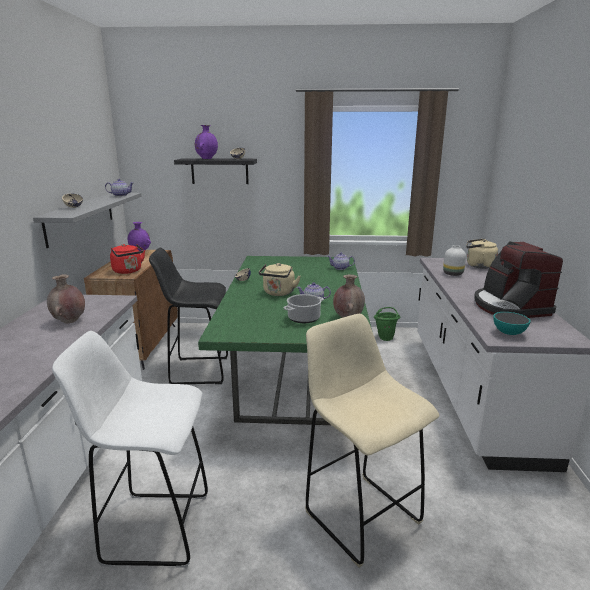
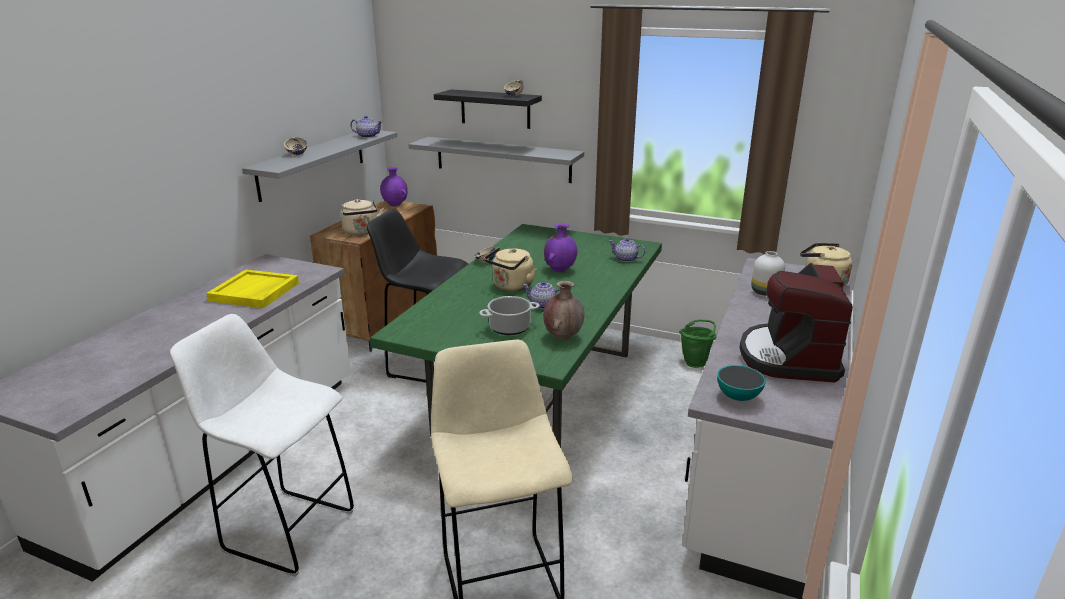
camera: 20 degrees right, 5 degrees up
brown vase [47,275,85,323] -> yellow tray [206,269,299,308]
red kettle [110,244,145,274] -> beige kettle [341,199,384,235]
purple vase [195,125,218,159] -> purple vase moved to [544,223,577,272]
none -> grey shelf [408,137,584,183]

